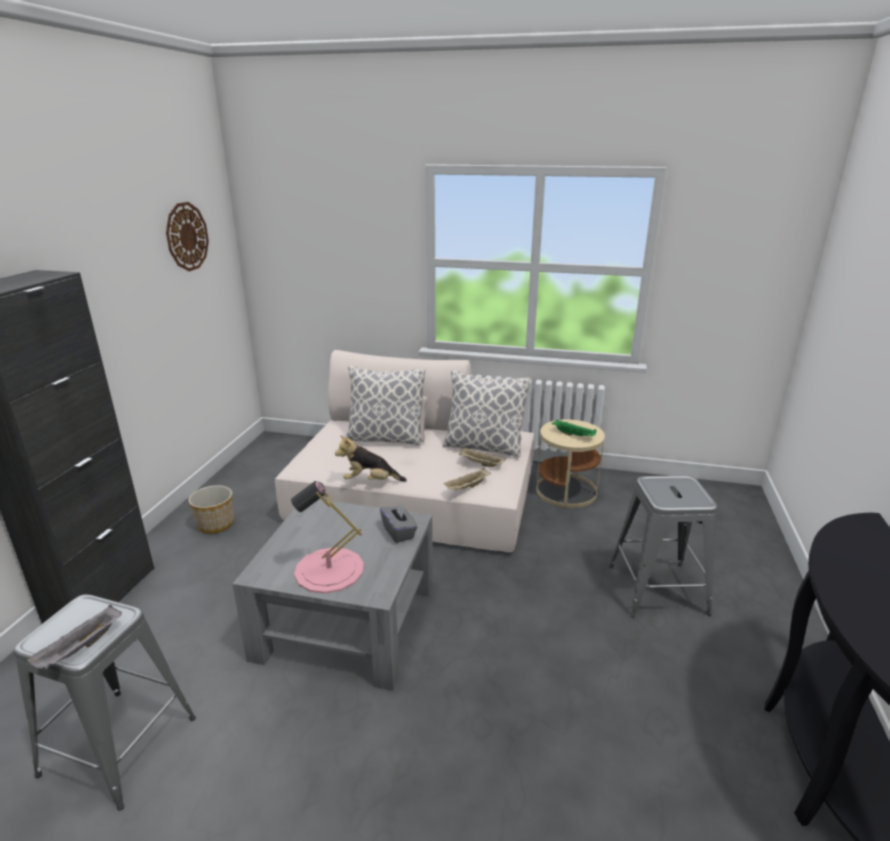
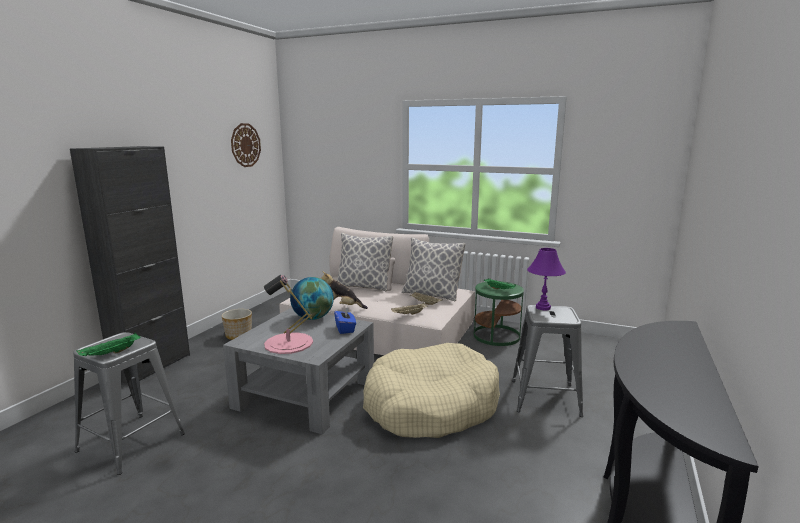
camera: 10 degrees right, 10 degrees down
grey tray [27,605,122,669] -> green tray [76,333,141,356]
grey tissue box [380,501,417,543] -> blue tissue box [334,308,356,334]
beige side table [536,419,605,508] -> green side table [474,281,524,346]
none -> globe [290,277,334,320]
none -> beige dog bed [363,343,500,438]
none -> purple table lamp [527,248,566,310]

